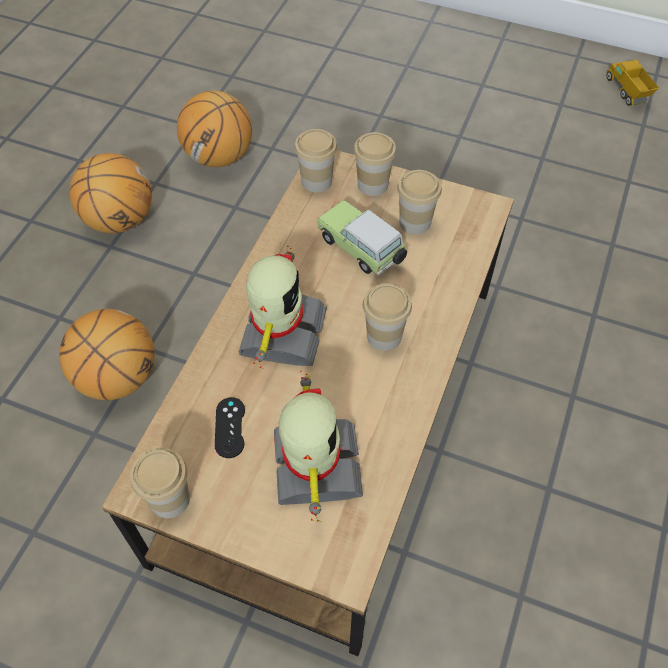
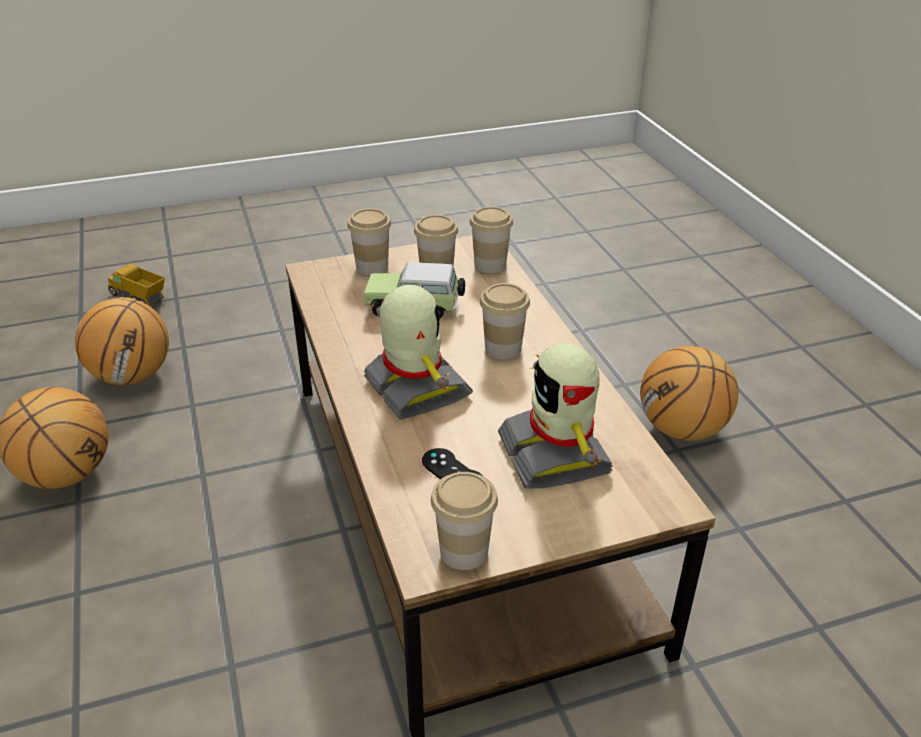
camera: 40 degrees left, 20 degrees down
basketball [59,309,155,400] -> basketball moved to [640,346,739,441]
toy robot [274,371,363,522] -> toy robot turned 150 degrees counterclockwise [498,343,613,488]
cup [295,129,337,192] -> cup moved to [470,207,513,273]
toy truck [606,60,659,106] -> toy truck moved to [108,264,165,306]

